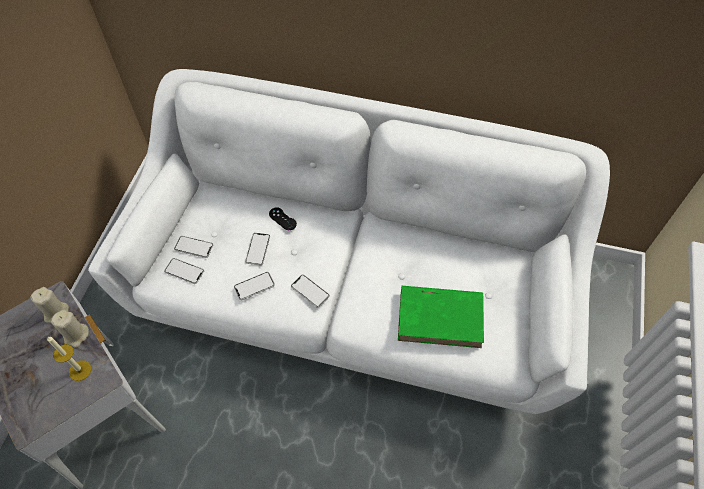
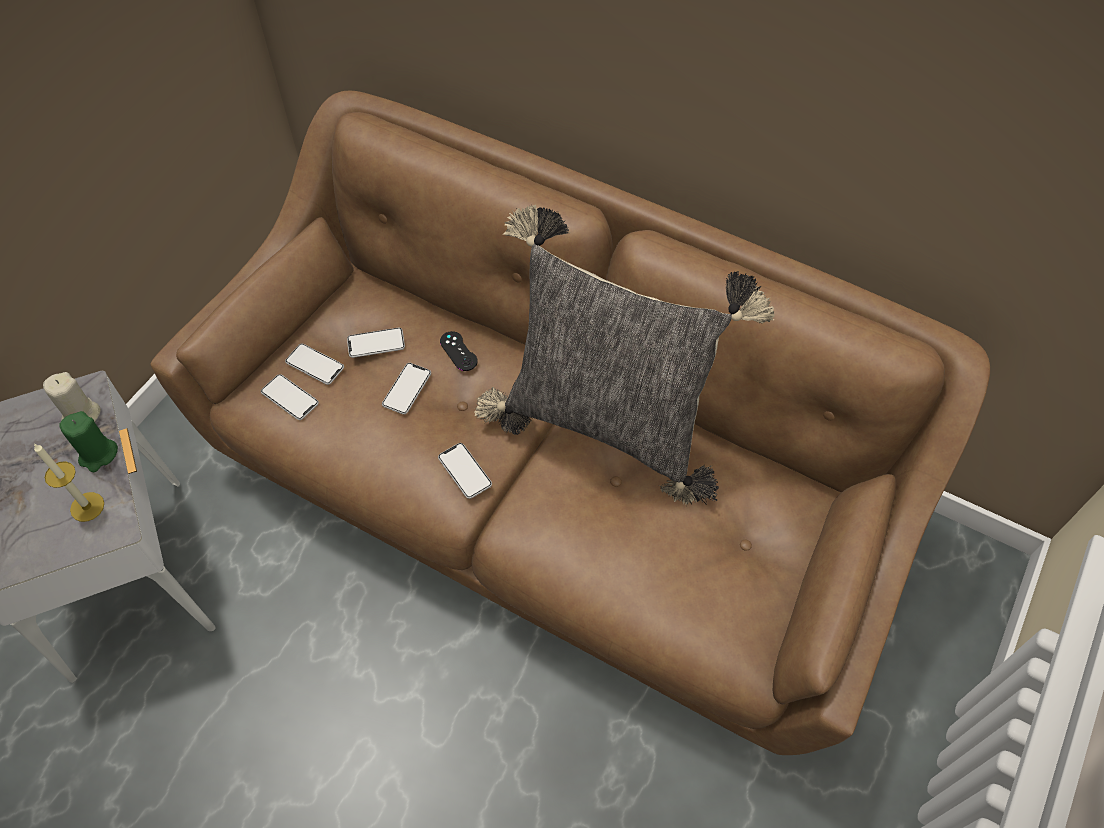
camera: 15 degrees right, 0 degrees up
beige candle [51,310,89,348] -> green candle [59,411,118,472]
white sofa [88,69,610,414] -> brown sofa [150,91,990,755]
phone [234,272,275,300] -> phone moved to [347,328,405,358]
green book [398,286,484,348] -> none
none -> pillow [474,205,775,506]

